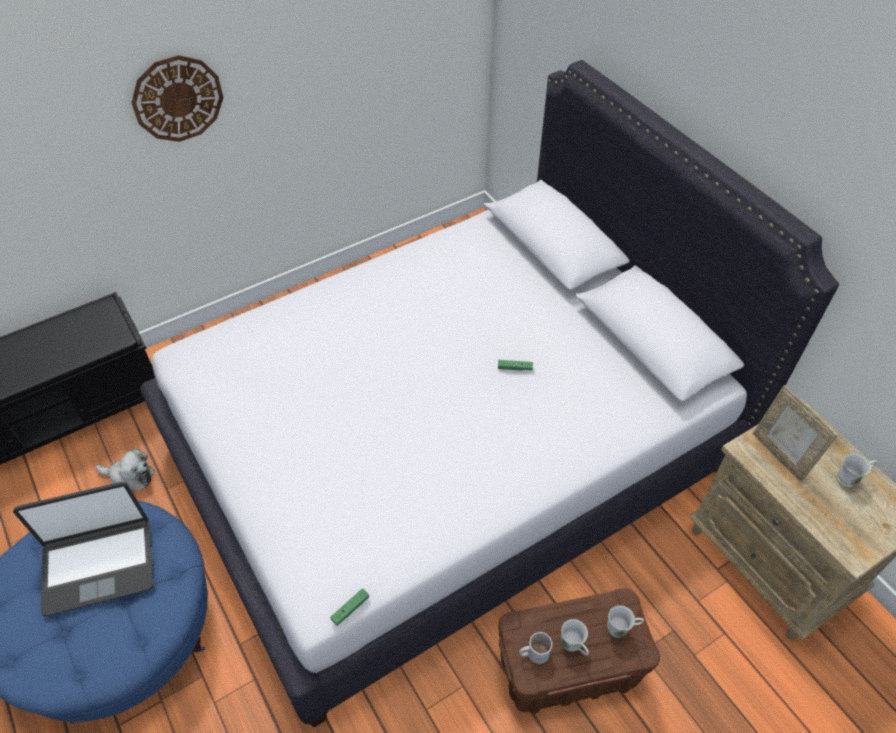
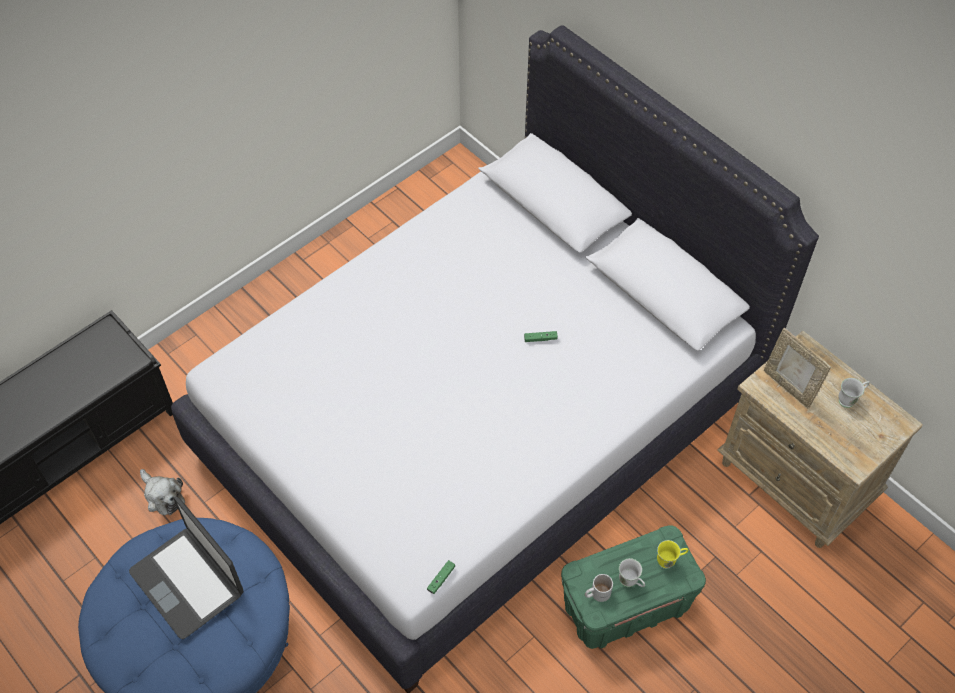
camera: 10 degrees left, 5 degrees up
laptop [13,482,153,616] -> laptop turned 75 degrees clockwise [129,497,244,639]
plush toy [95,448,155,491] -> plush toy turned 45 degrees clockwise [140,469,185,515]
wall clock [131,55,223,142] -> none
brown storage box [498,588,660,714] -> green storage box [561,525,706,649]
white mug [607,605,644,638] -> yellow mug [657,540,688,569]

